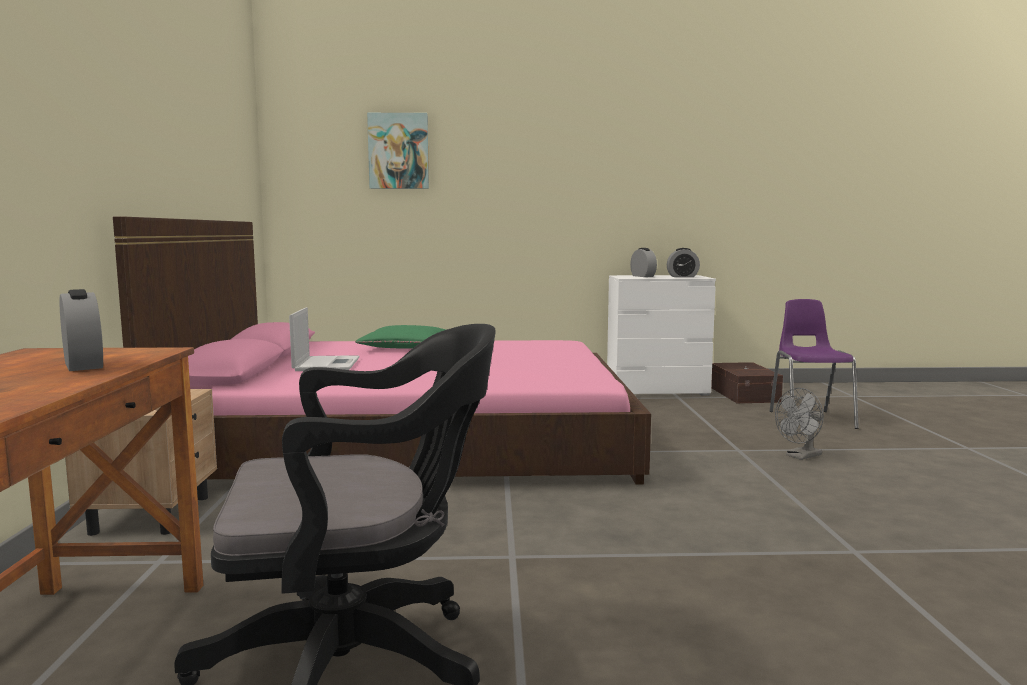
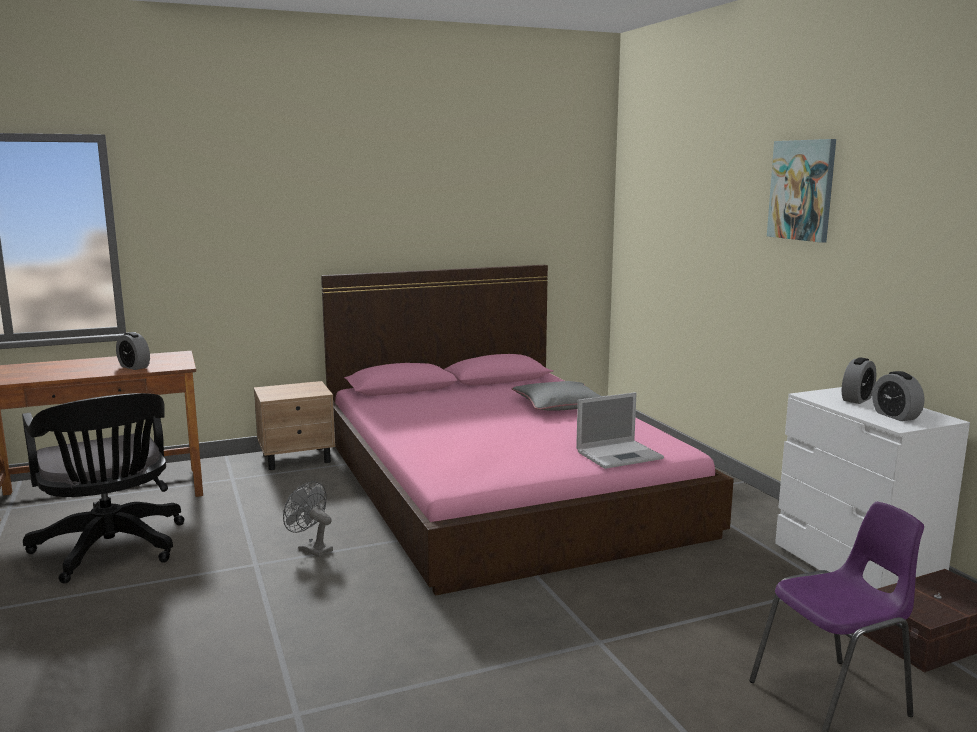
camera: 70 degrees right, 5 degrees up
alarm clock [59,289,103,371] -> alarm clock turned 90 degrees clockwise [116,332,150,370]
laptop [289,307,359,371] -> laptop moved to [576,392,664,469]
green pillow [355,325,446,349] -> grey pillow [512,381,602,411]
picture [367,113,429,189] -> picture moved to [767,139,836,243]
grey fan [775,388,824,460] -> grey fan moved to [283,482,333,557]

